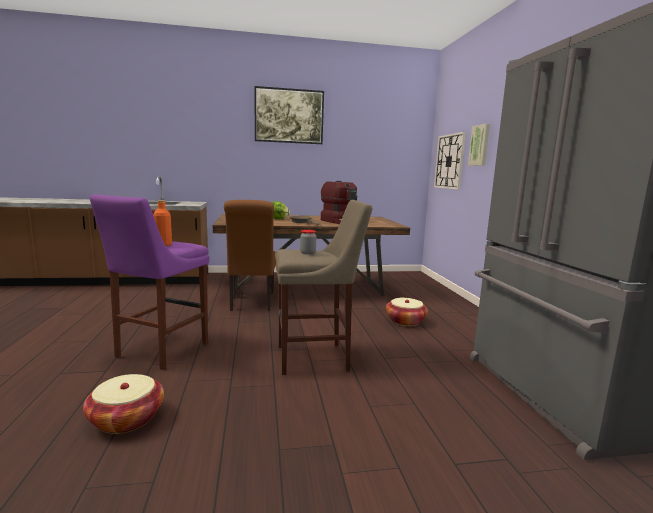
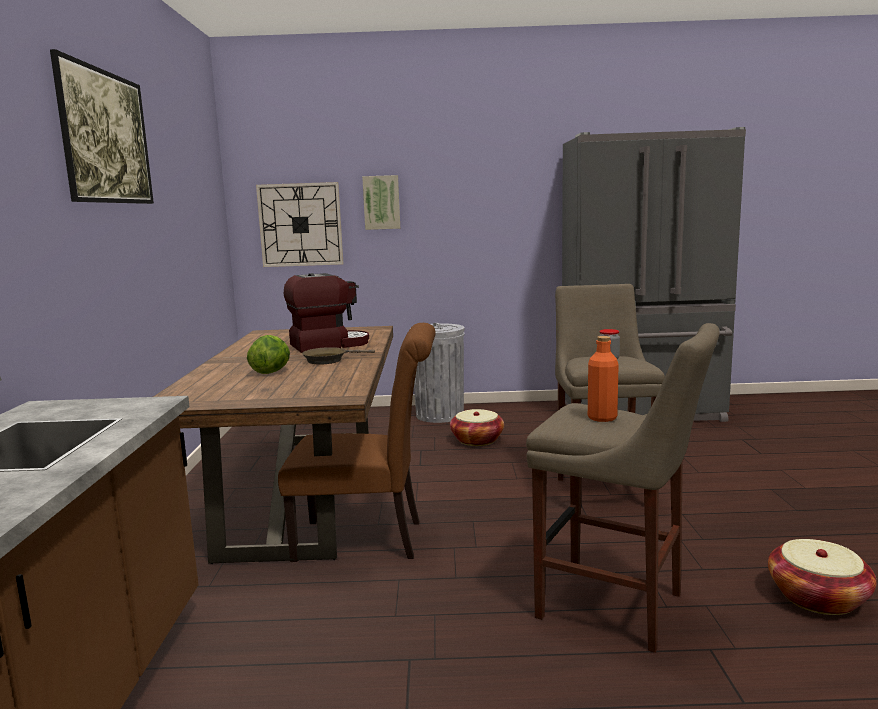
camera: 80 degrees left, 0 degrees up
purple stool [90,194,209,370] -> beige stool [526,323,720,653]
none -> grey trash can [414,323,465,423]

